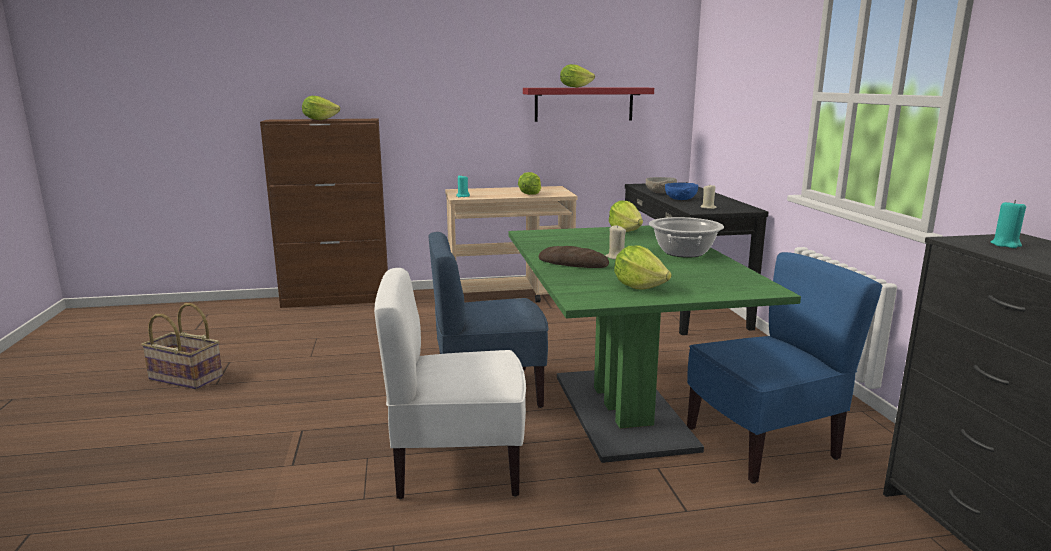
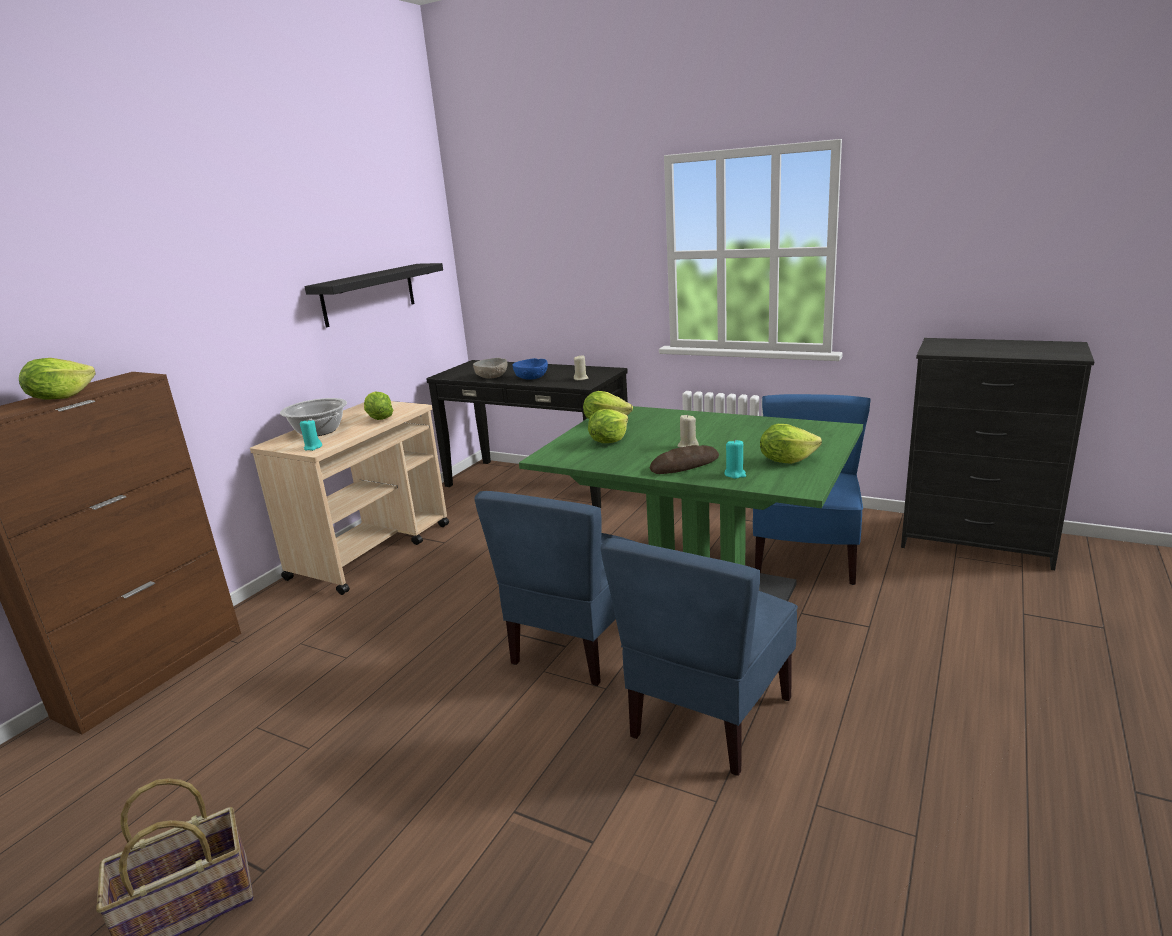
camera: 50 degrees left, 5 degrees up
white chair [374,268,526,499] -> blue chair [601,538,798,776]
red shelf [523,87,654,122] -> black shelf [304,263,443,327]
lettuce [560,64,595,88] -> lettuce moved to [588,409,628,443]
cooking pot [649,217,724,258] -> cooking pot moved to [280,398,347,436]
turquoise candle [990,200,1026,248] -> turquoise candle moved to [724,440,746,479]

